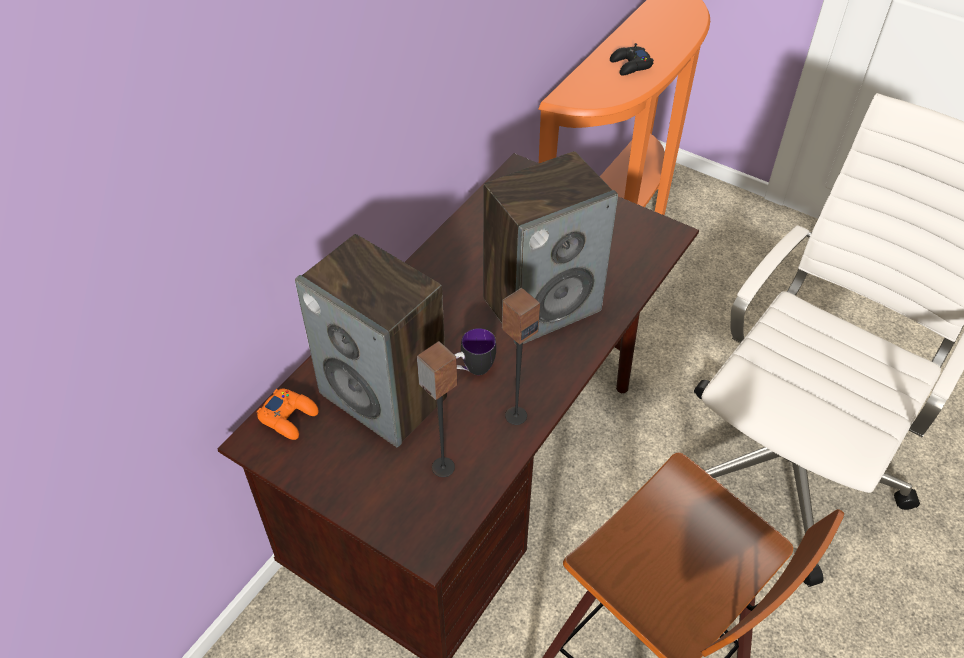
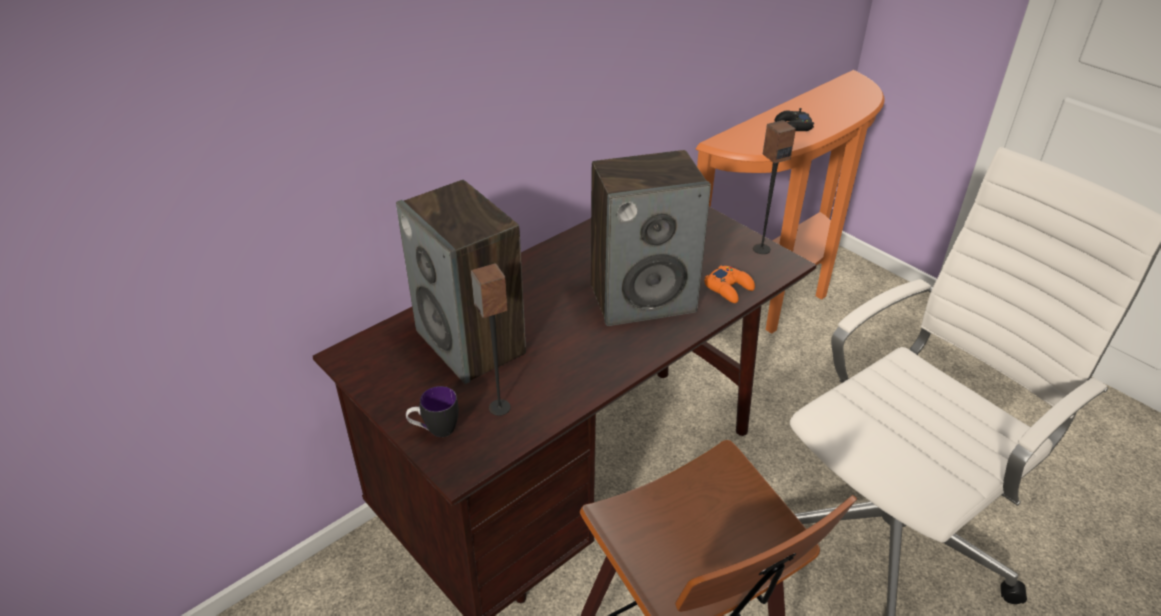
camera: 15 degrees right, 10 degrees down
orange game controller [257,388,319,440] -> orange game controller moved to [704,265,755,303]
mug [454,328,496,375] -> mug moved to [406,386,459,437]
speaker [502,288,540,425] -> speaker moved to [753,120,796,254]

